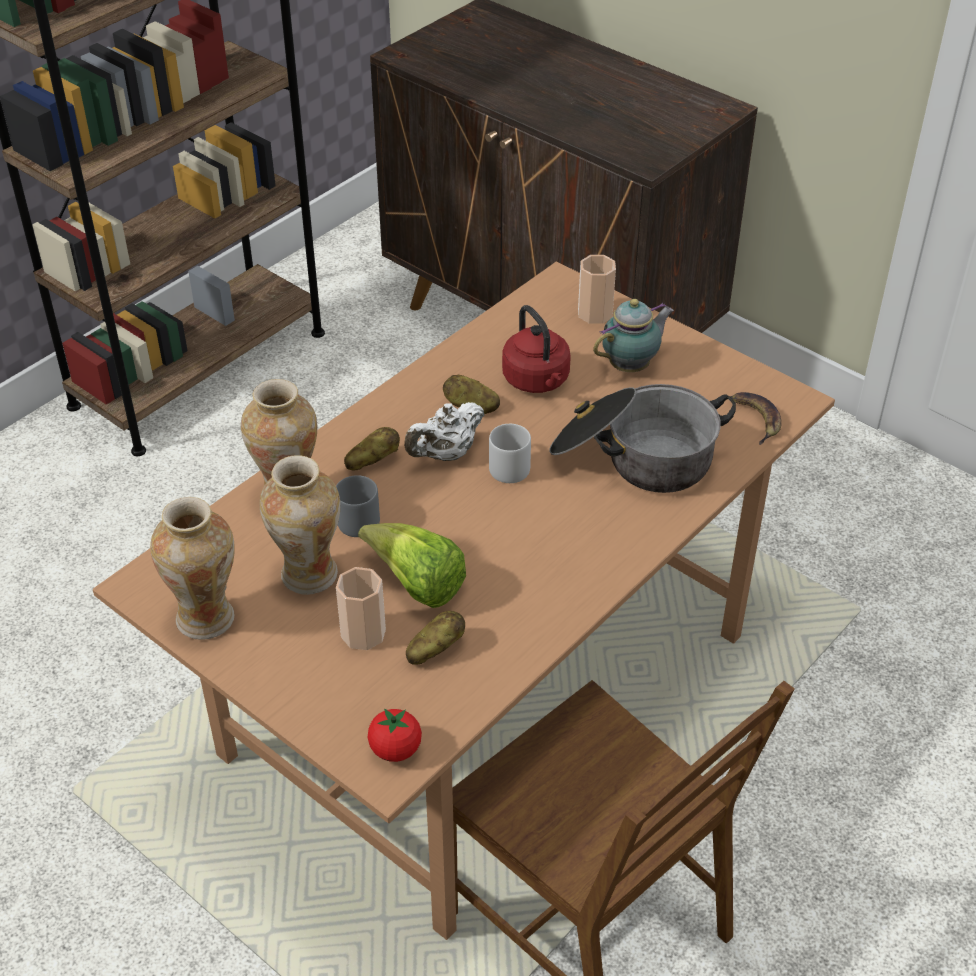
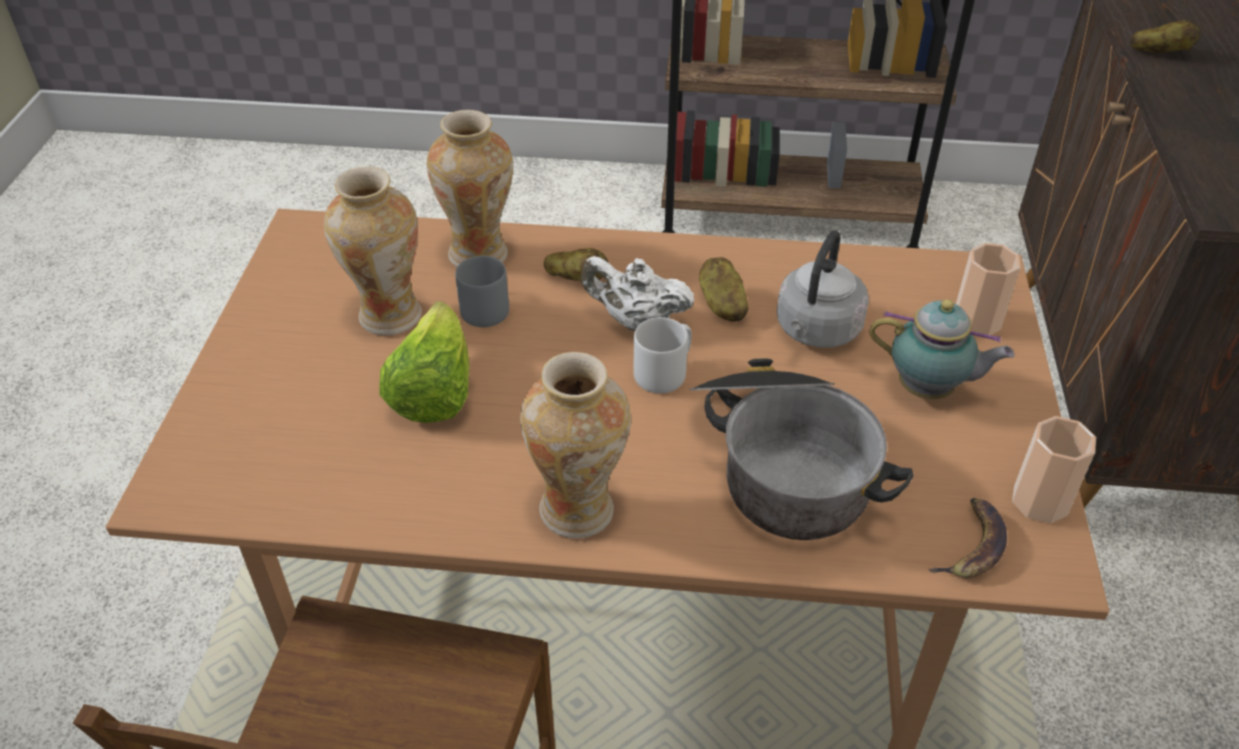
camera: 55 degrees right, 0 degrees up
vase [150,497,235,640] -> vase moved to [520,352,631,538]
cup [336,567,386,650] -> cup moved to [1012,416,1096,523]
tomato [368,709,422,762] -> none
potato [406,611,465,665] -> potato moved to [1130,20,1201,53]
red kettle [502,305,571,393] -> grey kettle [777,230,869,348]

